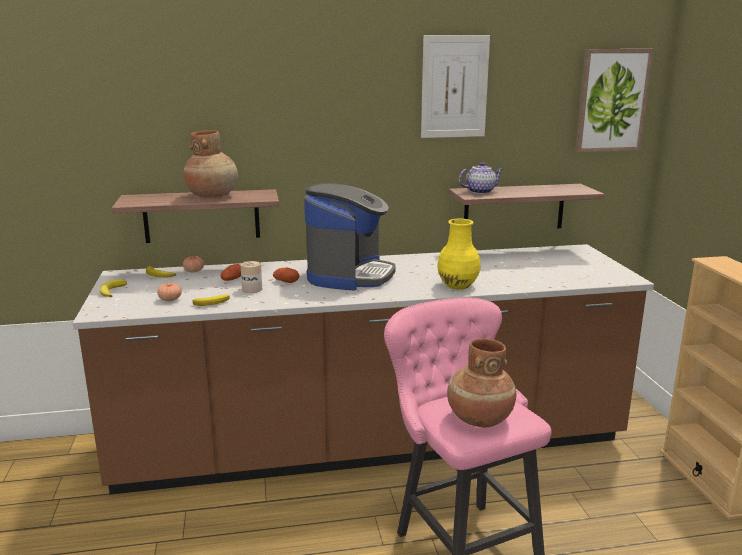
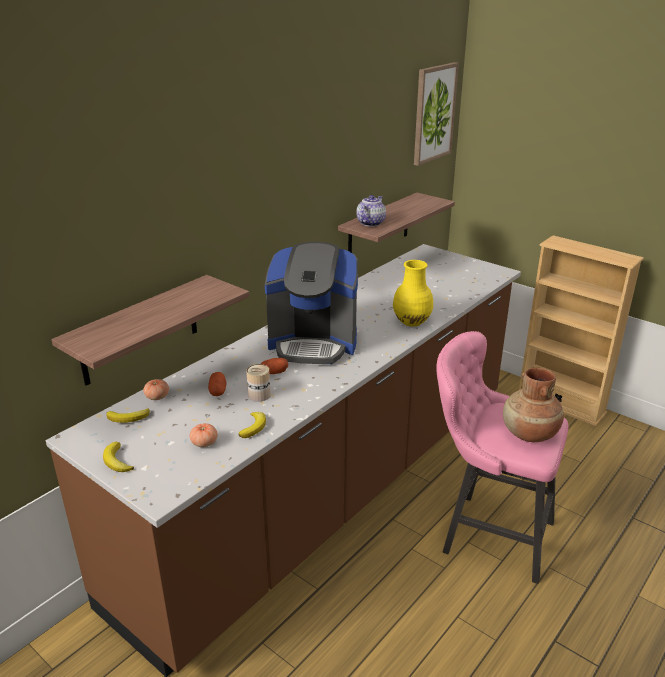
camera: 40 degrees left, 10 degrees up
brown vase [183,130,238,198] -> none
coffee machine [304,183,395,290] -> coffee machine turned 120 degrees clockwise [265,242,358,364]
picture [421,35,490,138] -> none

